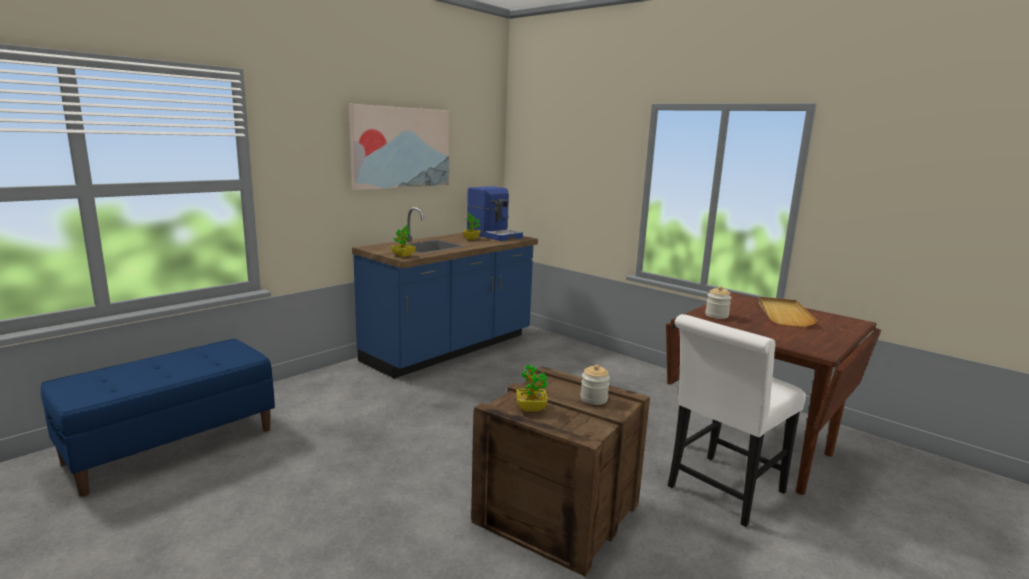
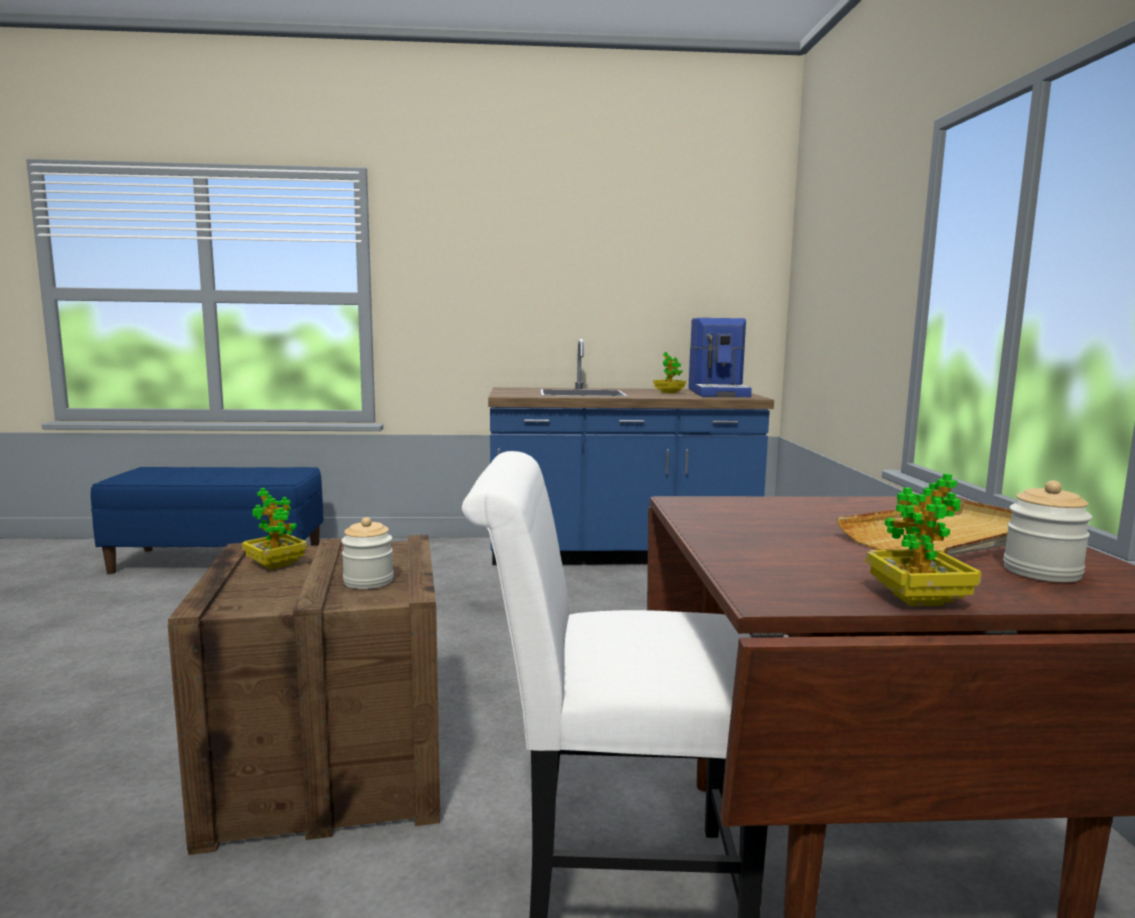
camera: 45 degrees right, 5 degrees down
picture [349,104,449,190] -> none
potted plant [391,225,416,257] -> potted plant moved to [866,474,982,606]
jar [705,286,732,319] -> jar moved to [1003,480,1092,582]

